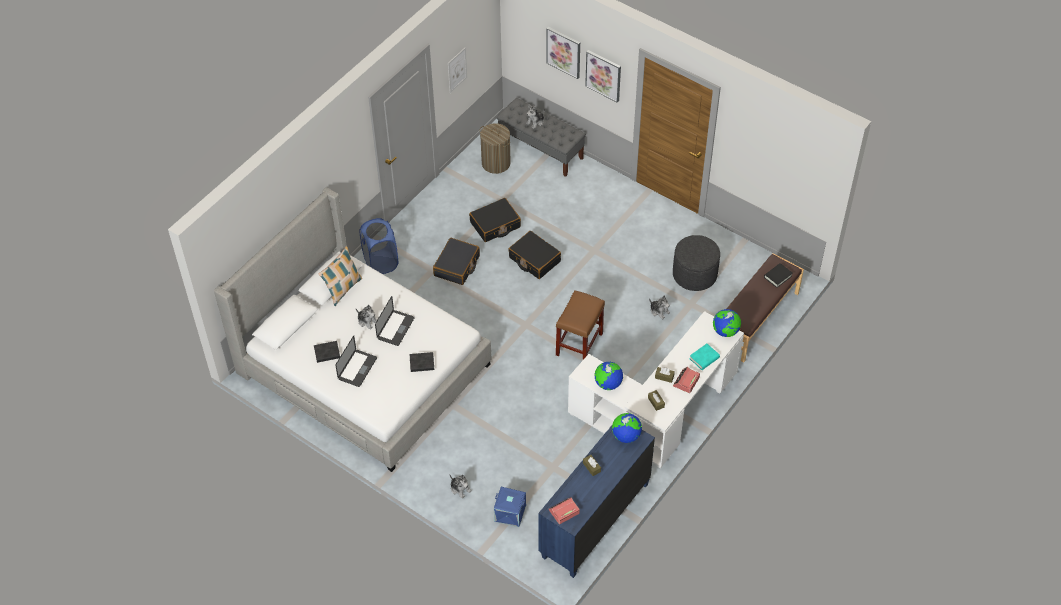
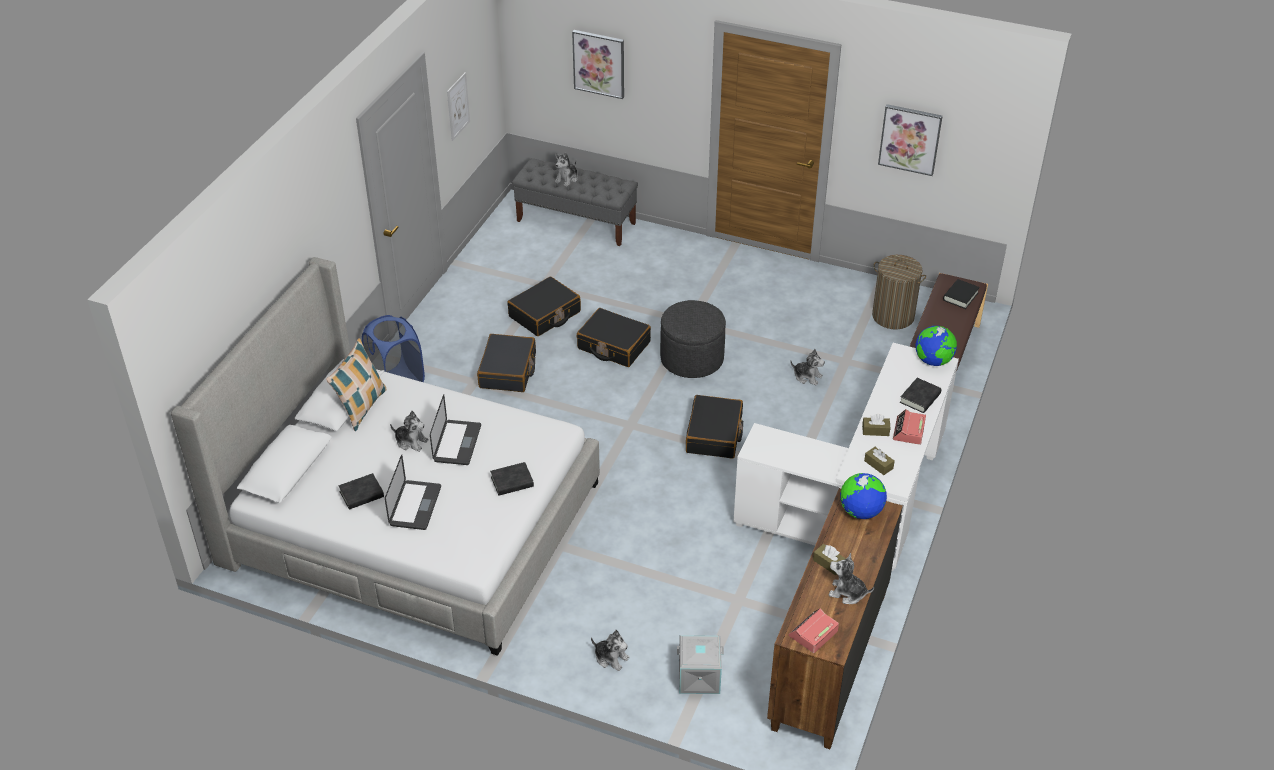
camera: 15 degrees left, 10 degrees down
laundry basket [480,123,511,174] -> laundry basket moved to [872,255,926,329]
blue storage box [494,487,526,527] -> grey storage box [677,635,724,694]
blue dresser [538,426,655,578] -> brown dresser [767,488,903,749]
brown stool [556,290,605,360] -> black suitcase [686,395,743,459]
picture [585,50,621,103] -> picture moved to [878,104,943,176]
globe [594,362,623,390] -> none
grey ottoman [673,235,720,291] -> grey ottoman moved to [660,300,726,378]
turquoise book [690,344,720,370] -> black book [900,378,941,413]
none -> plush toy [829,553,874,604]

